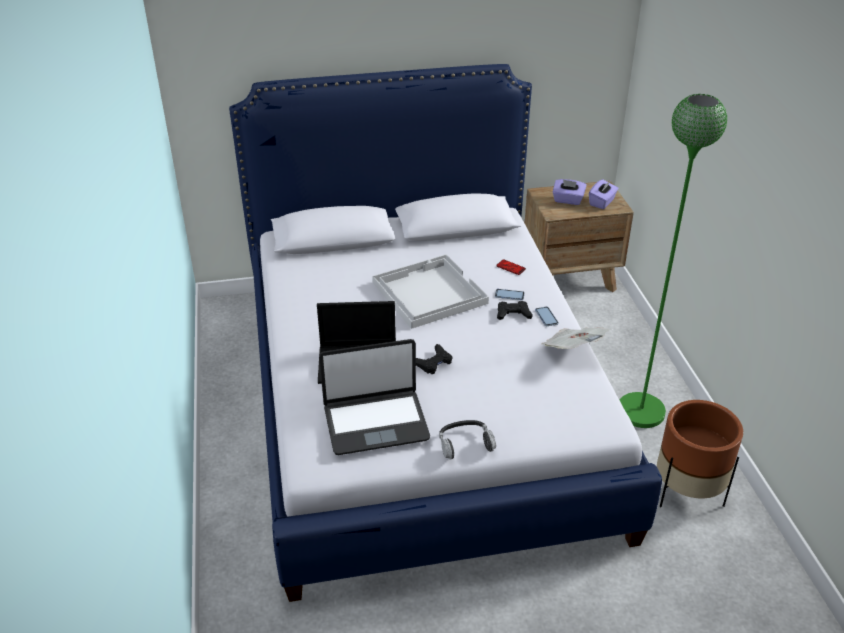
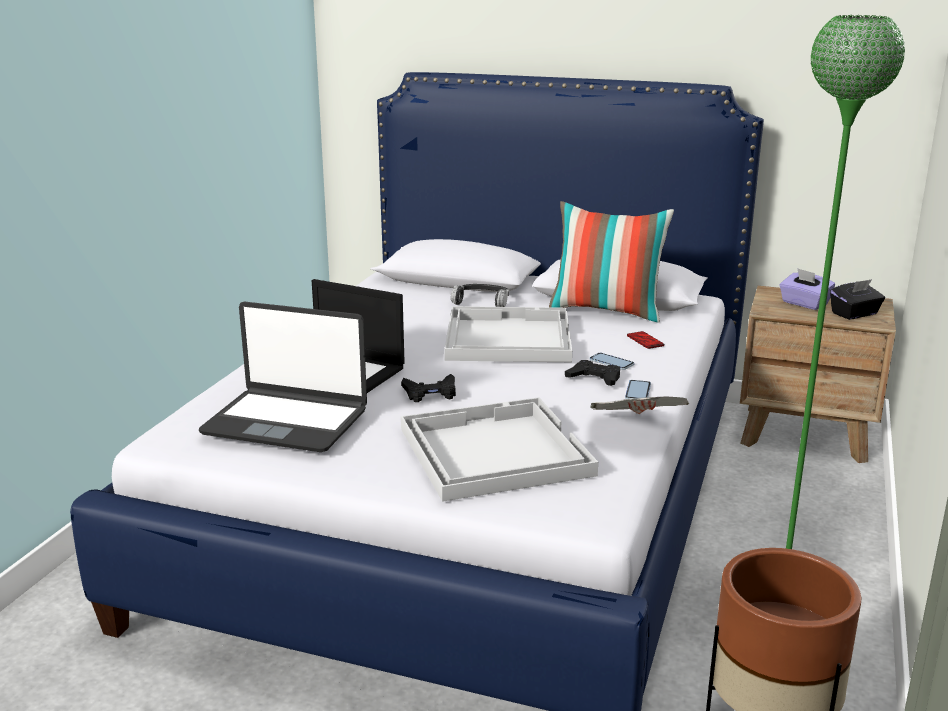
camera: 30 degrees right, 15 degrees down
headphones [439,420,496,459] -> headphones moved to [451,284,509,307]
purple tissue box [589,179,619,209] -> black tissue box [830,279,885,320]
none -> white tray [401,397,598,502]
none -> pillow [549,201,674,323]

